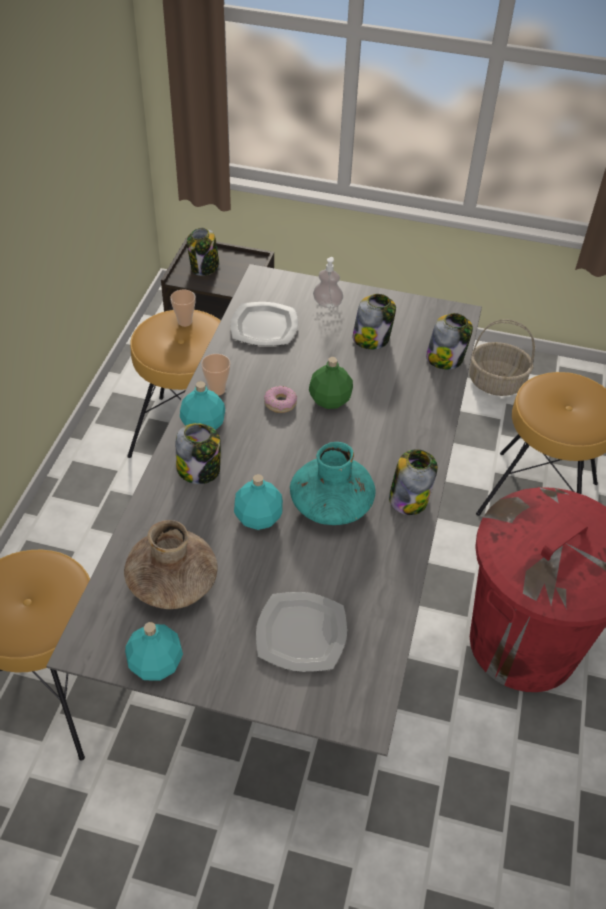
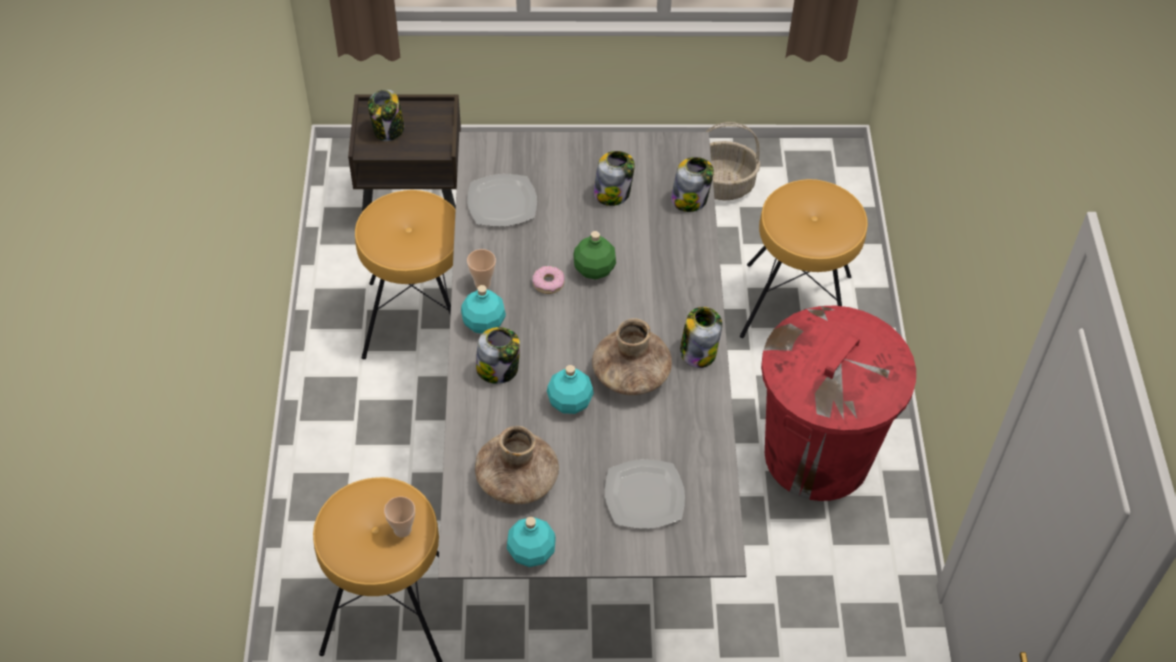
camera: 15 degrees left, 5 degrees up
cup [170,289,195,327] -> cup moved to [384,496,415,537]
turquoise vase [290,442,376,525] -> brown vase [592,318,672,395]
soap dispenser [313,257,343,308] -> none

